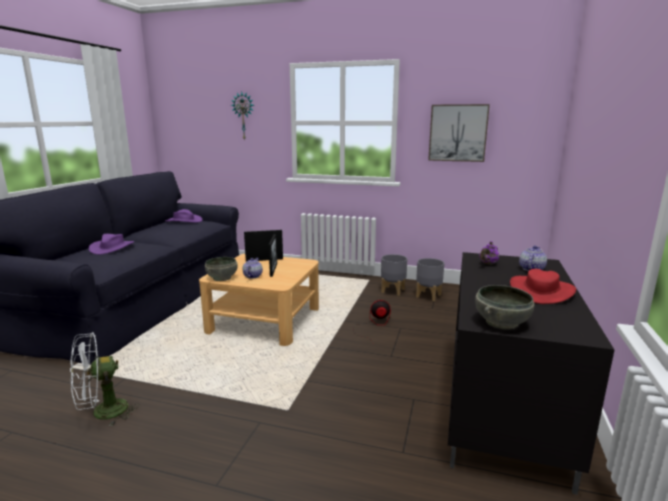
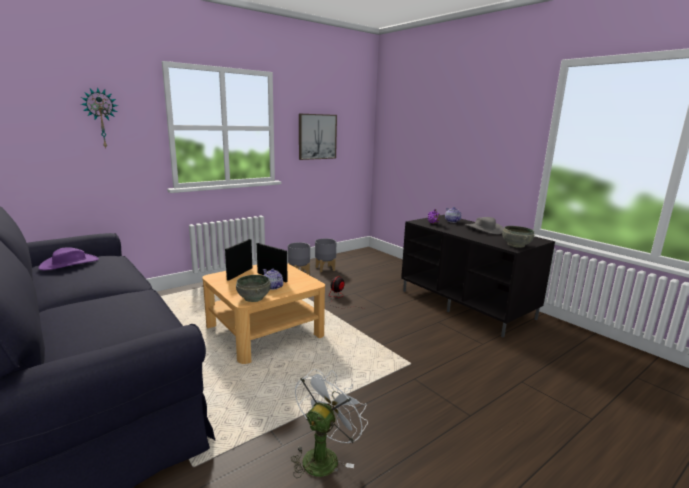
camera: 55 degrees left, 0 degrees up
white fan [70,332,140,427] -> white fan turned 150 degrees counterclockwise [291,369,368,478]
purple hat [89,234,134,255] -> none
red hat [510,269,576,304] -> grey hat [466,217,504,234]

